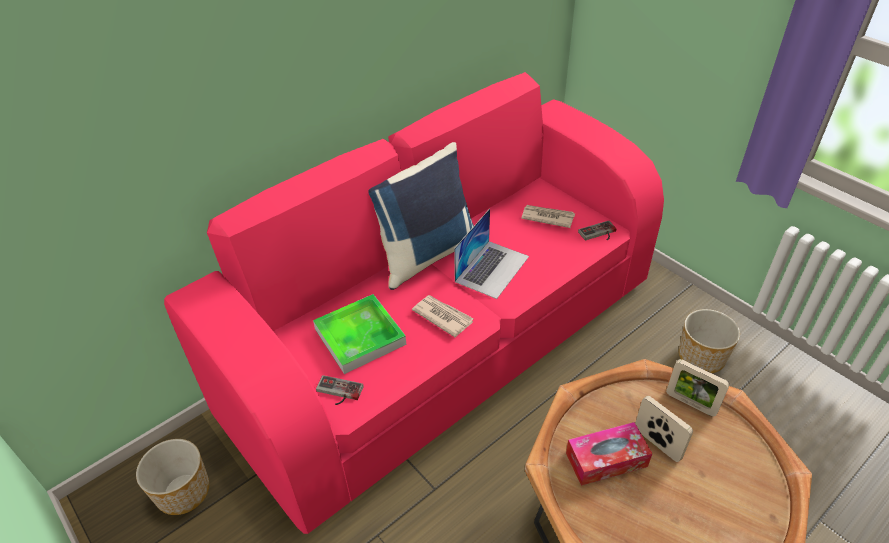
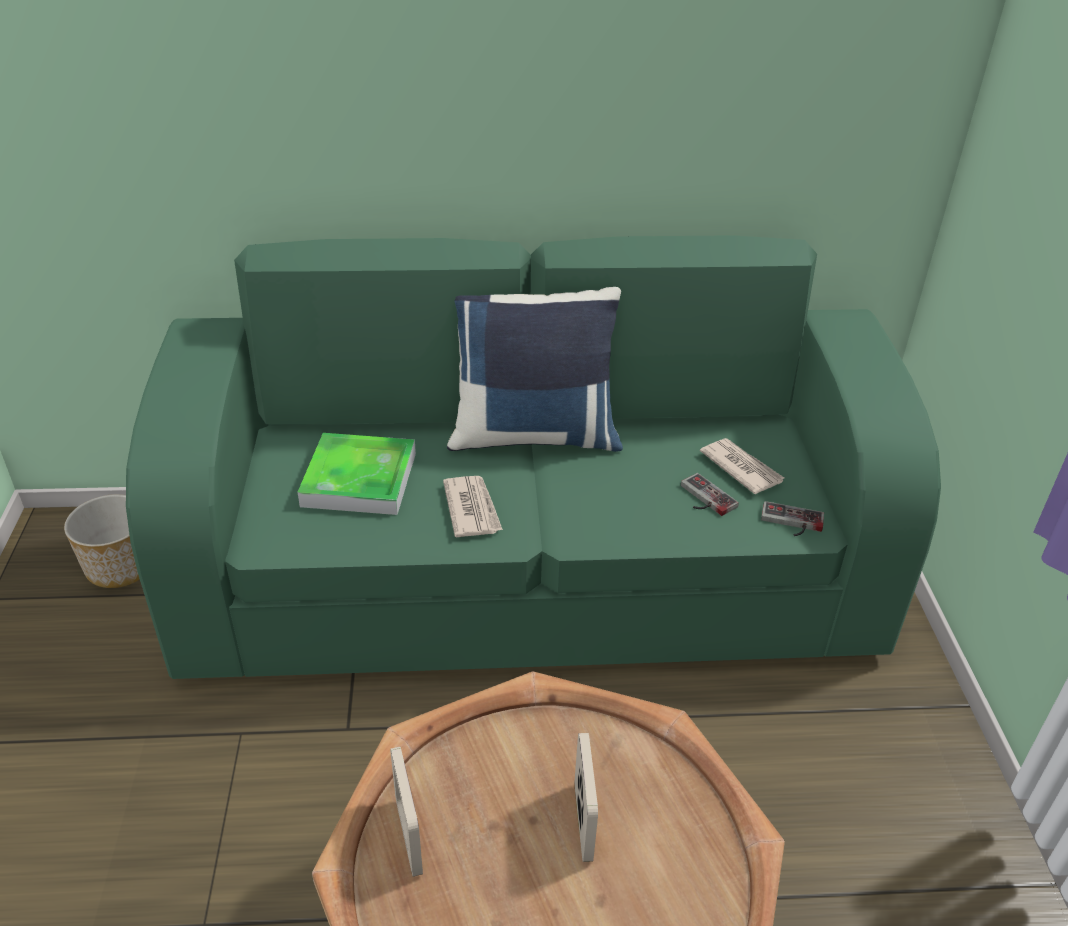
camera: 35 degrees right, 5 degrees down
pink sofa [164,72,664,534] -> green sofa [126,235,941,679]
game controller [316,375,364,405] -> game controller moved to [681,473,739,516]
laptop [454,208,529,299] -> none
tissue box [566,422,653,486] -> none
picture frame [666,359,730,417] -> picture frame moved to [390,747,423,877]
planter [679,309,740,373] -> none

